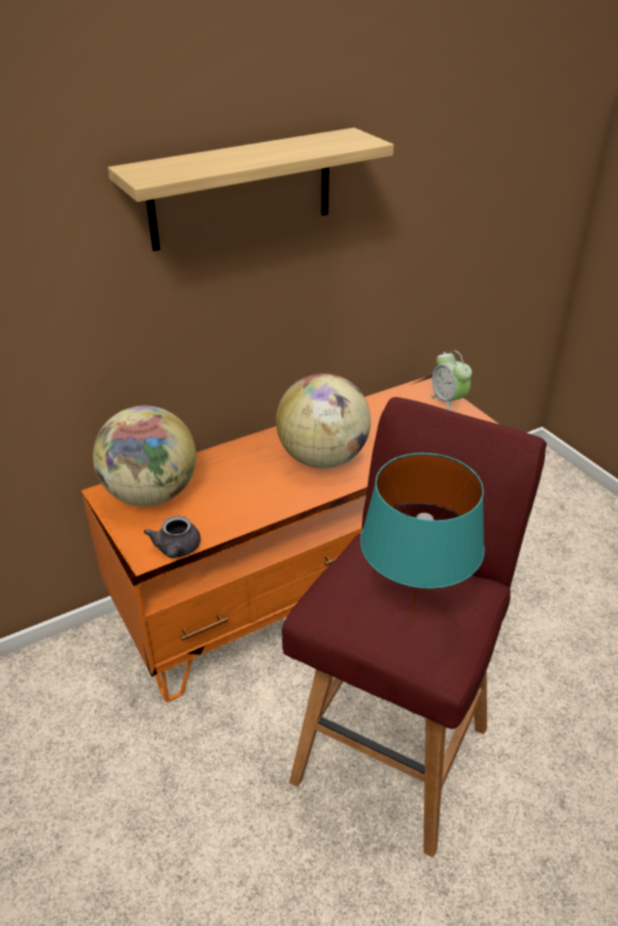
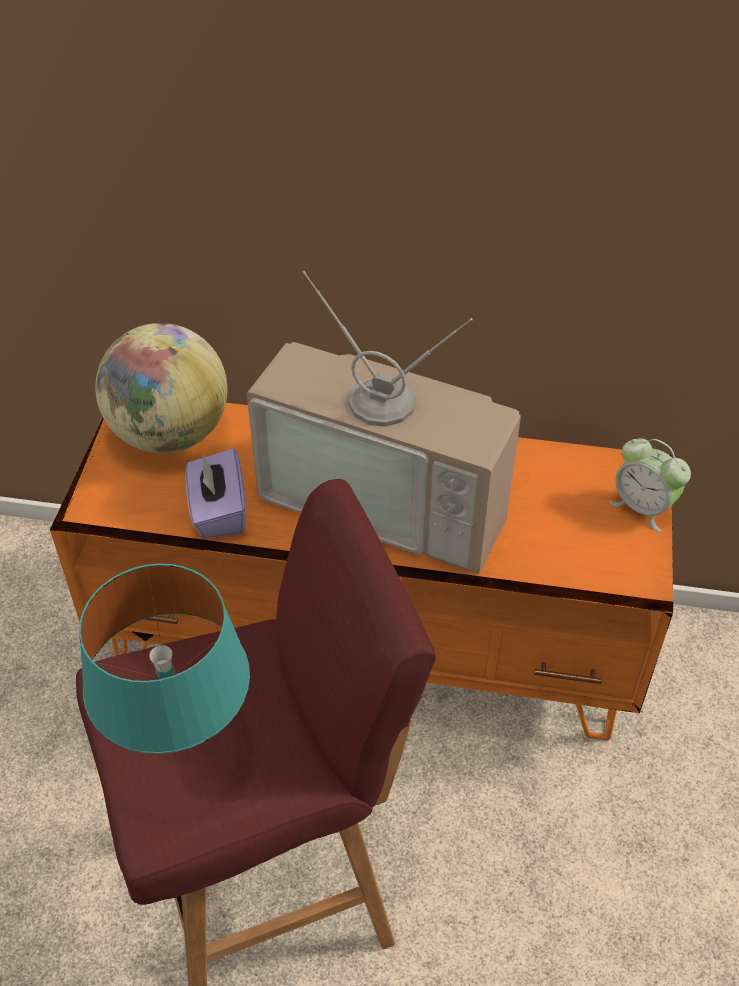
camera: 40 degrees right, 10 degrees up
shelf [108,128,394,251] -> none
grey teapot [144,516,201,558] -> none
globe [276,373,371,469] -> television [247,271,521,574]
alarm clock [429,350,472,411] -> alarm clock turned 60 degrees counterclockwise [609,438,691,532]
none -> purple tissue box [185,448,246,539]

